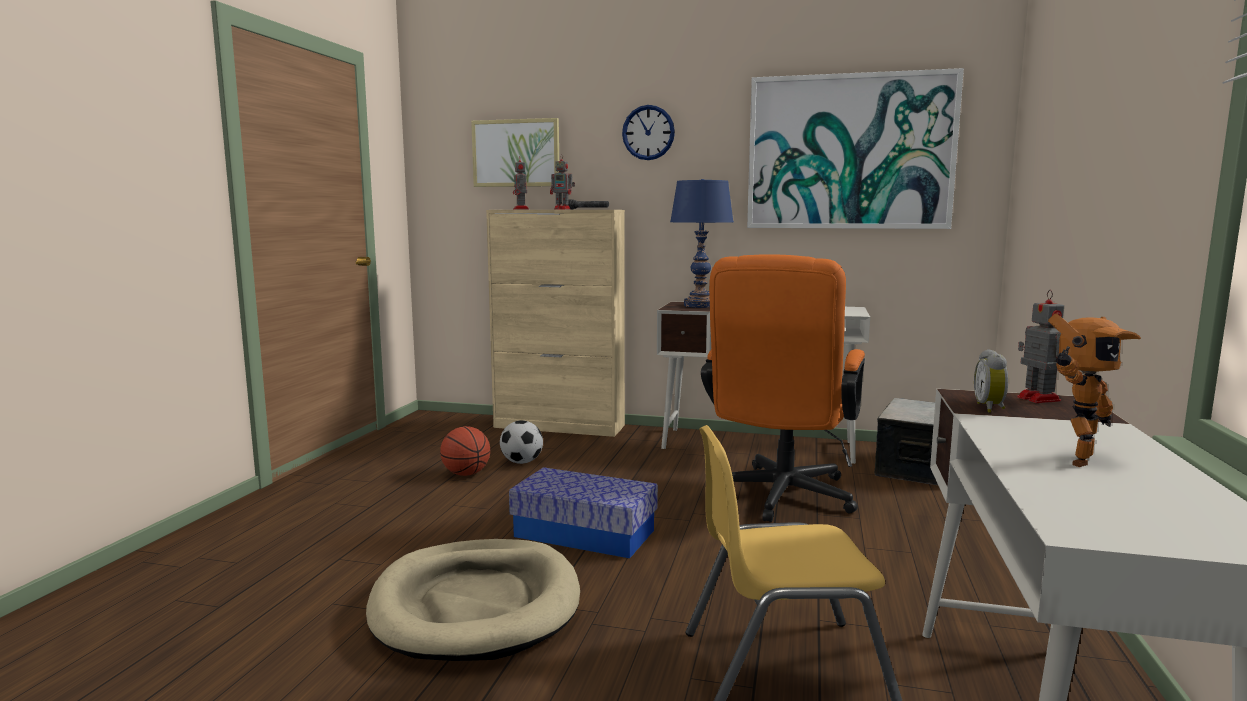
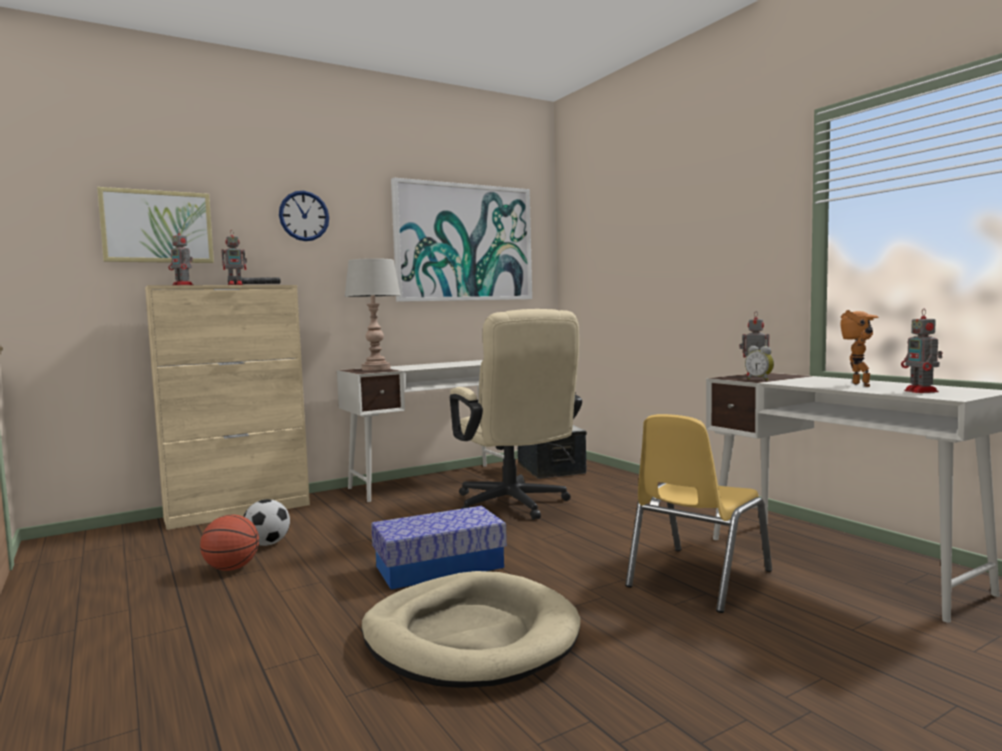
camera: 45 degrees left, 5 degrees down
blue table lamp [670,179,734,308] -> grey table lamp [344,258,401,371]
orange office chair [701,254,865,522] -> beige office chair [450,309,582,520]
none -> toy robot [901,309,942,393]

